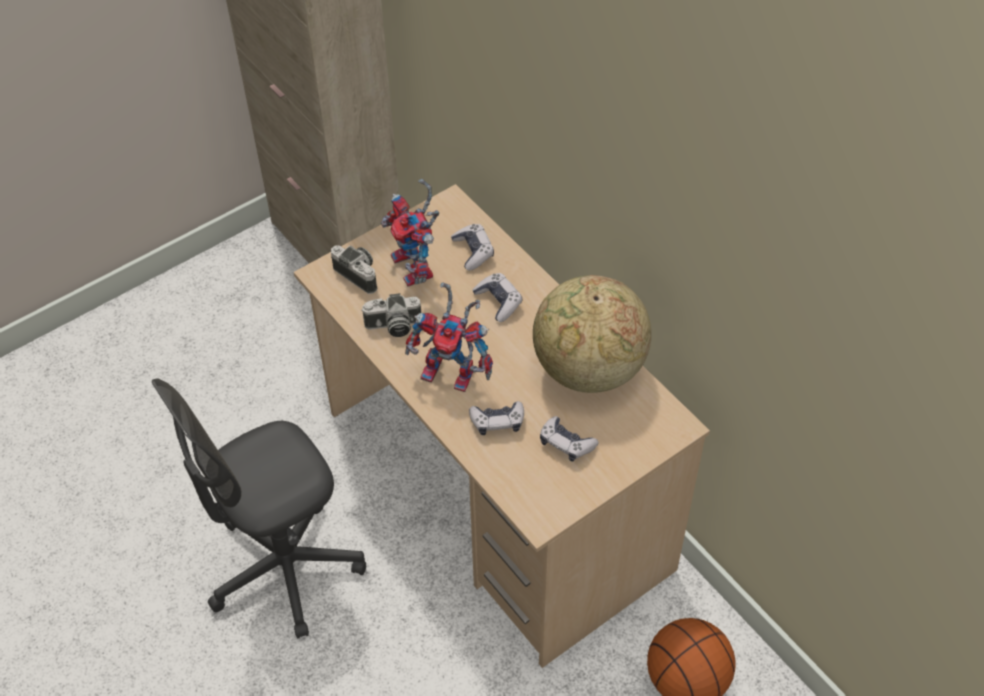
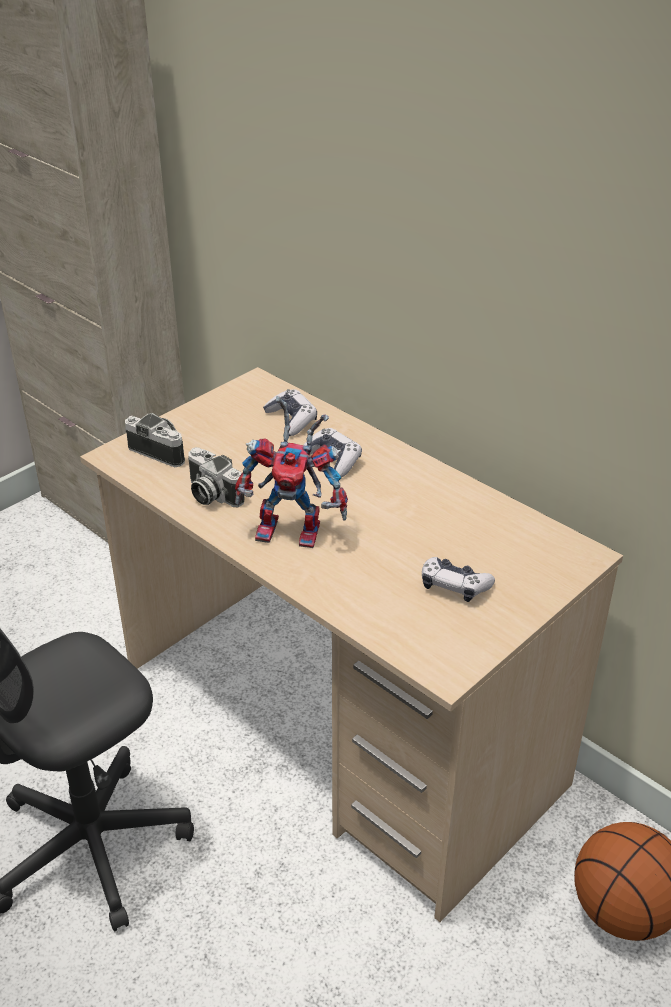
camera: 10 degrees left, 15 degrees down
camera [361,293,421,337] -> camera turned 60 degrees clockwise [188,447,244,507]
toy robot [381,179,439,287] -> none
game controller [469,401,524,435] -> none
globe [533,275,651,393] -> none

